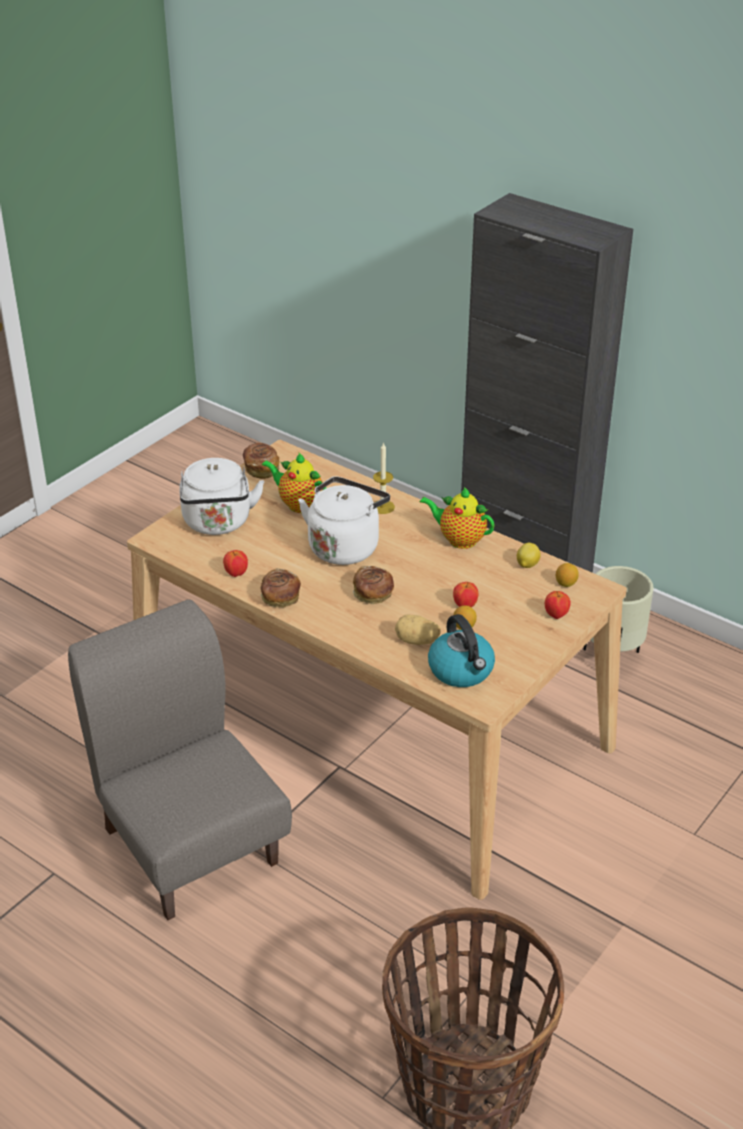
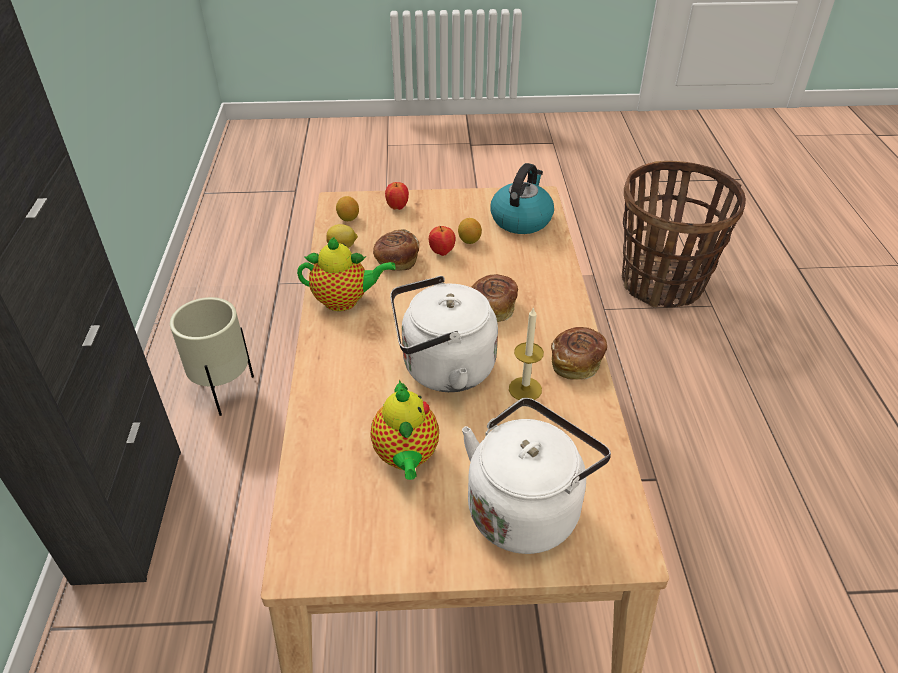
camera: 130 degrees left, 5 degrees up
grey chair [68,599,292,920] -> none
apple [223,550,248,577] -> none
bread [243,443,280,479] -> bread moved to [373,229,419,271]
candle [373,442,395,514] -> candle moved to [509,307,544,400]
potato [395,614,440,645] -> none
teapot [420,487,495,549] -> teapot turned 75 degrees counterclockwise [297,237,396,311]

